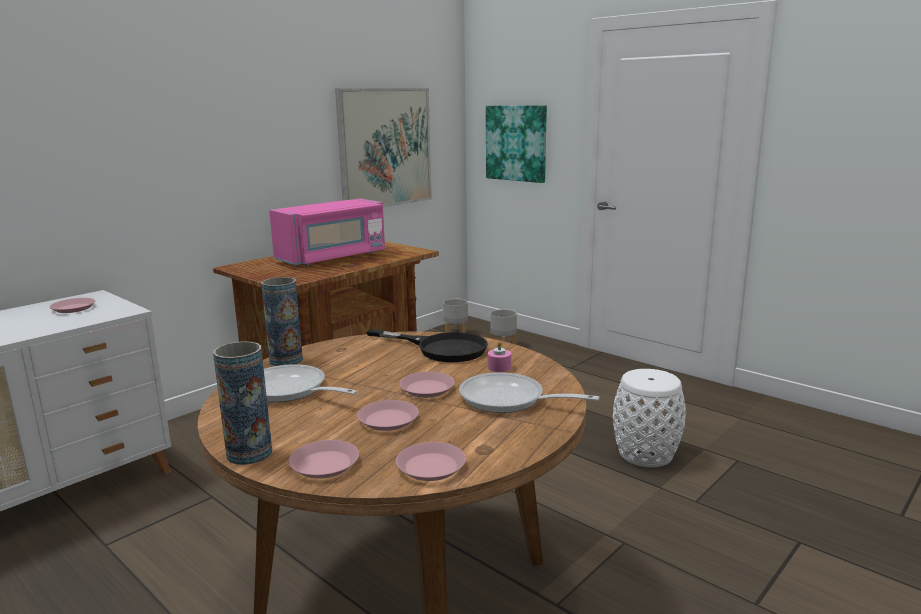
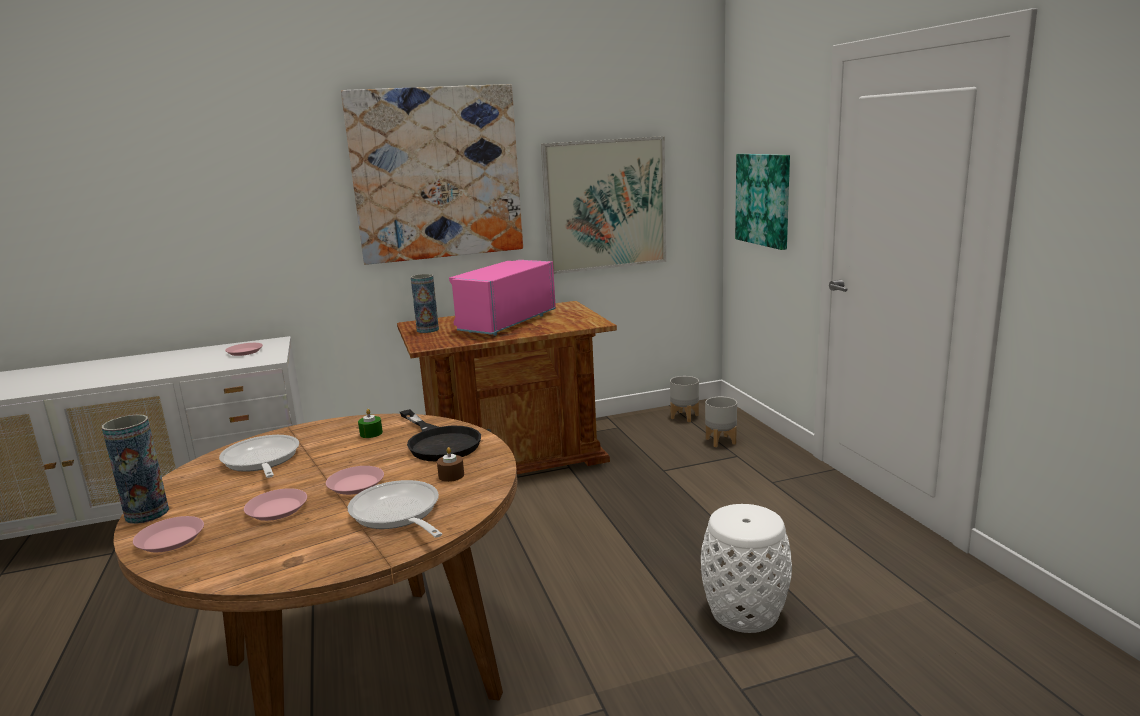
camera: 30 degrees right, 0 degrees up
vase [261,277,303,366] -> vase moved to [411,274,439,333]
pink microwave [269,198,385,266] -> pink microwave turned 135 degrees clockwise [449,260,556,336]
pink plate [396,442,466,481] -> none
pink candle [488,341,511,372] -> brown candle [437,447,464,482]
none -> picture [341,84,523,265]
none -> green candle [358,409,383,438]

